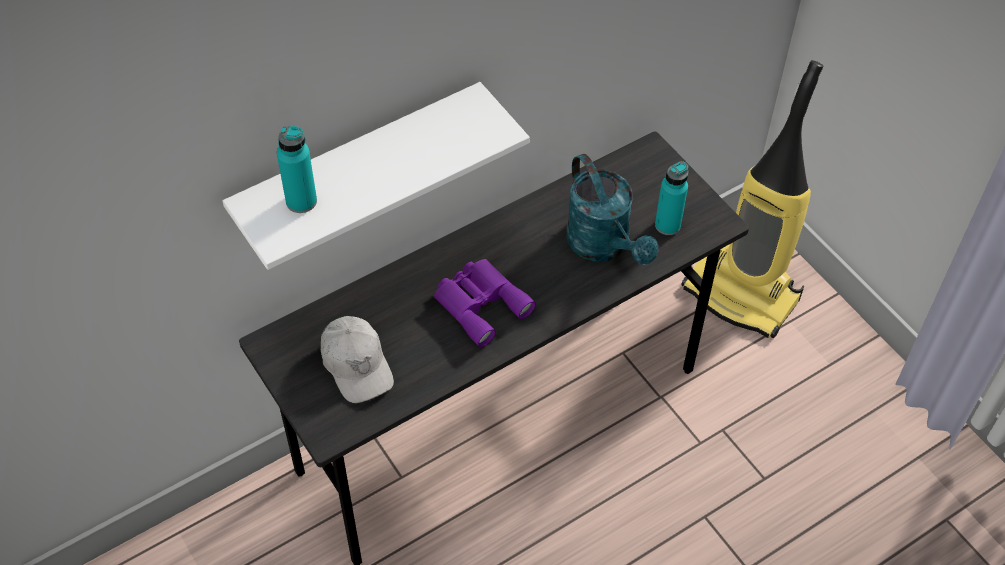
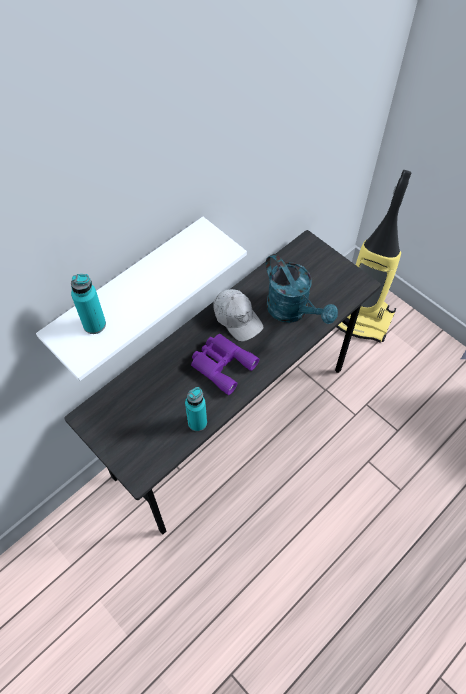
camera: 10 degrees left, 5 degrees up
white cap [321,316,394,403] -> white cap moved to [213,289,263,342]
turquoise bottle [655,161,689,235] -> turquoise bottle moved to [185,387,207,432]

